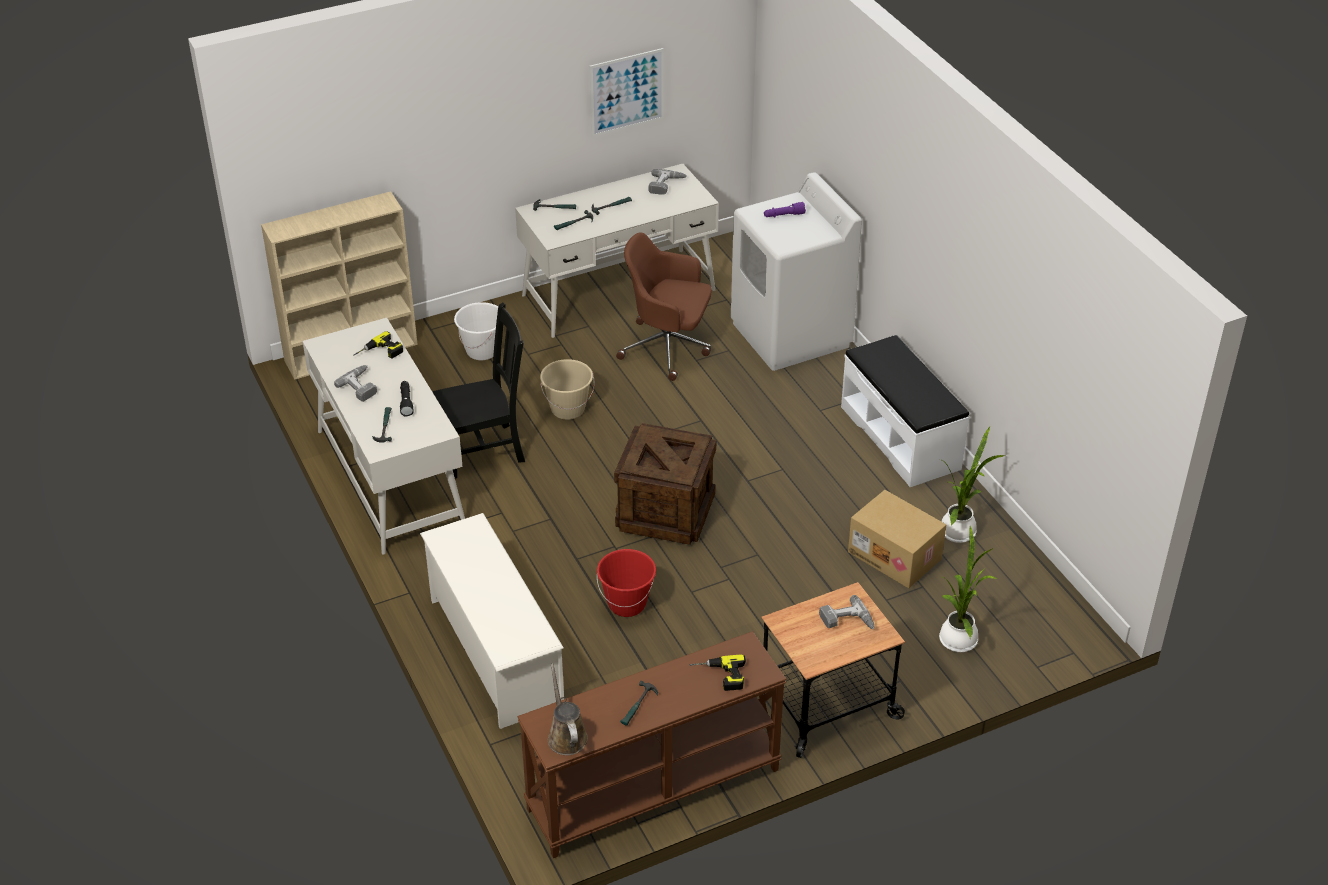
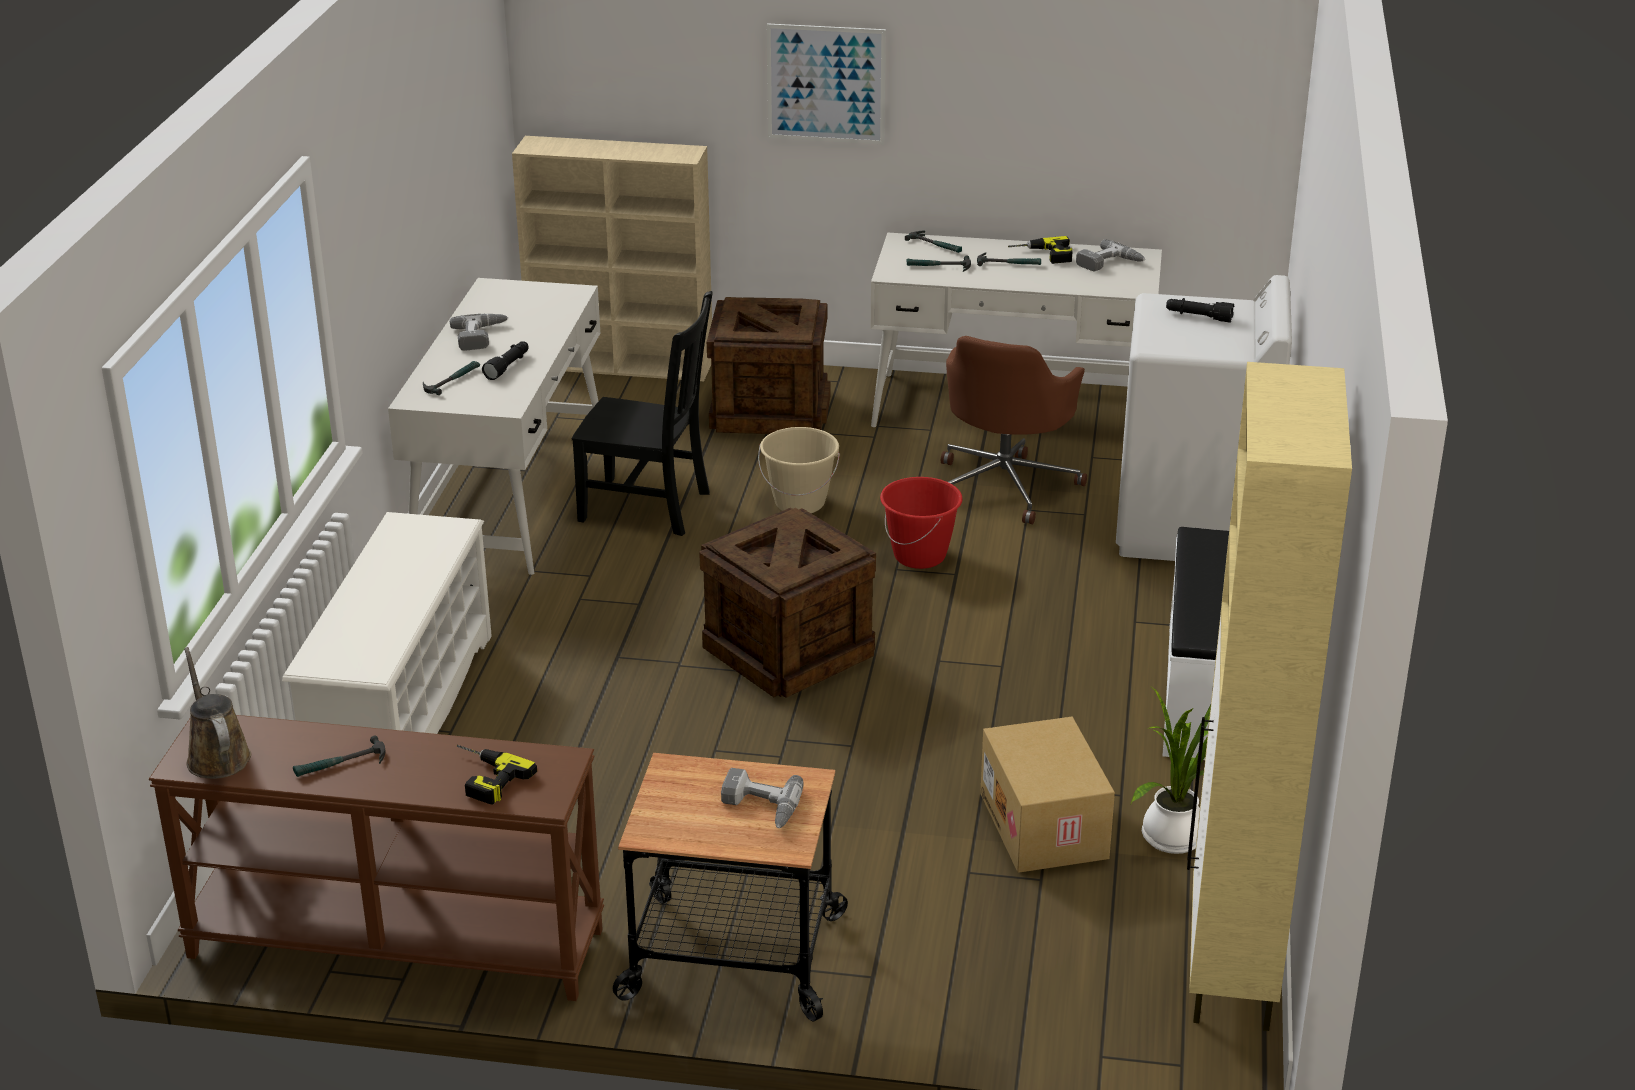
camera: 35 degrees right, 10 degrees down
power drill [353,331,403,359] -> power drill moved to [1008,236,1073,264]
white bucket [454,302,498,360] -> crate [707,297,830,434]
brown watering can [548,663,588,756] -> brown watering can turned 45 degrees counterclockwise [184,647,251,779]
picture [590,48,664,137] -> picture moved to [767,23,886,144]
red bucket [597,549,656,617] -> red bucket moved to [880,477,963,569]
brown office chair [616,233,712,381] -> brown office chair turned 120 degrees counterclockwise [941,336,1087,524]
purple flashlight [764,202,806,218] -> black flashlight [1166,298,1234,322]
potted plant [939,526,997,652] -> none
none -> beige cabinet [1187,362,1352,1031]

